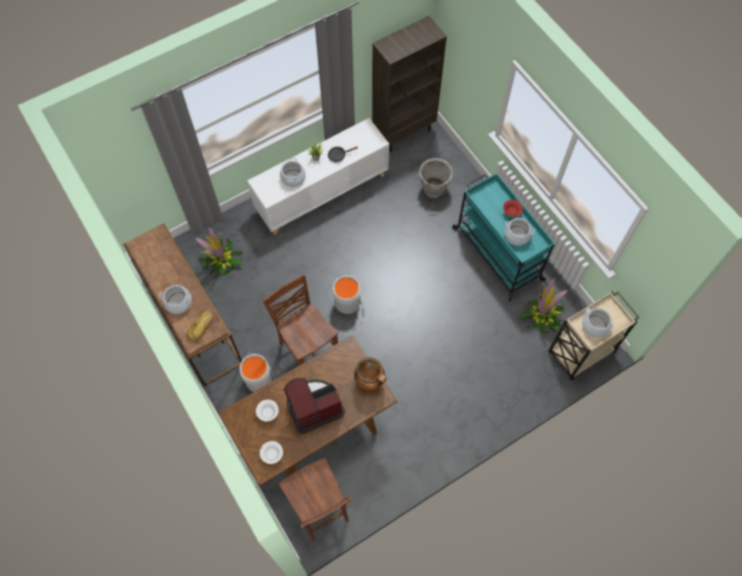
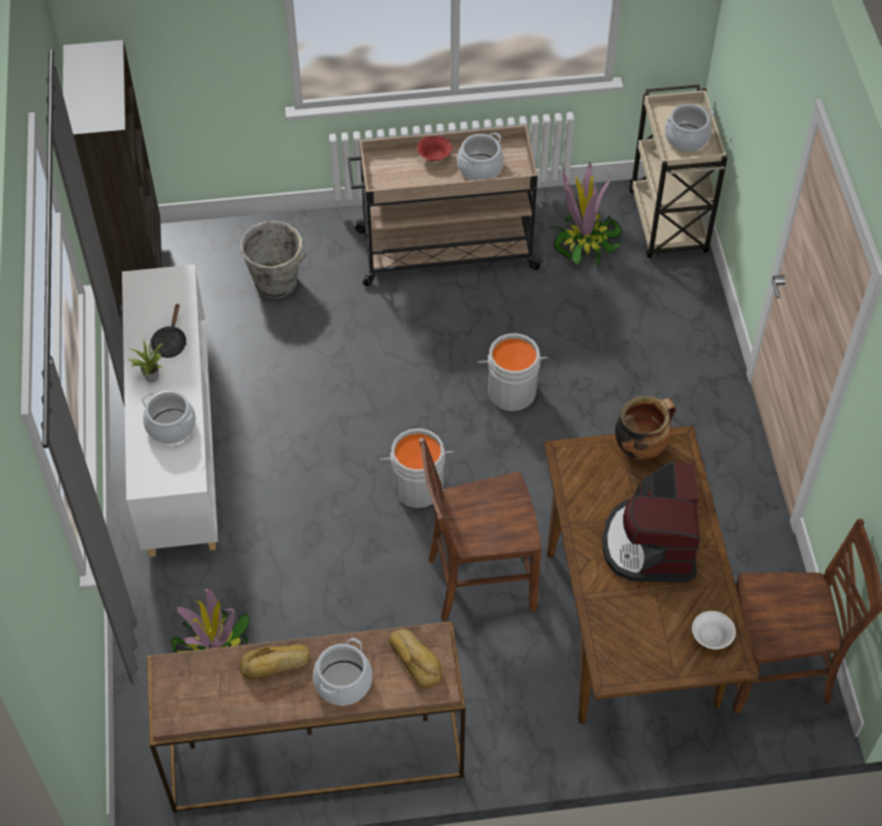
camera: 65 degrees left, 10 degrees down
grey bucket [239,353,275,392] -> grey bucket moved to [477,333,549,411]
white bowl [256,400,278,421] -> none
turquoise cart [452,173,555,301] -> beige cart [347,125,543,286]
none -> bread [240,644,310,679]

